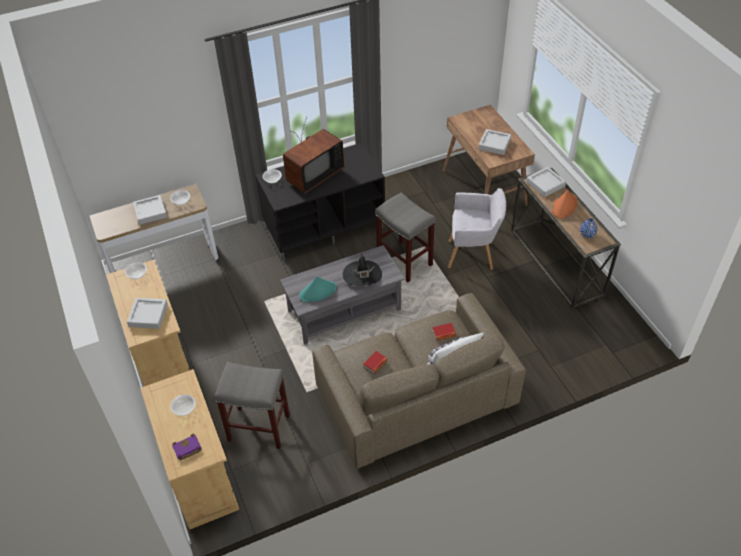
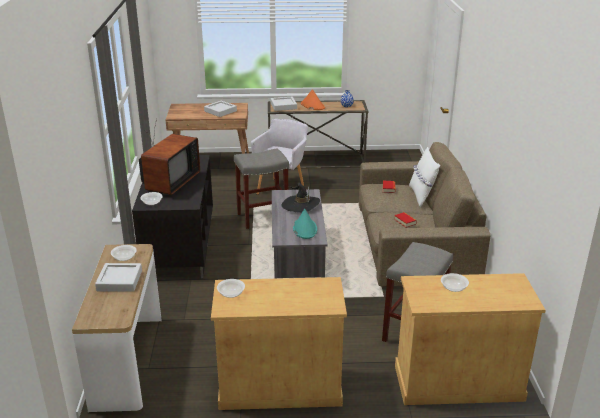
camera: 70 degrees left, 20 degrees down
grey tray [127,298,168,329] -> none
purple book [172,434,202,461] -> none
television [283,117,344,193] -> television turned 45 degrees clockwise [139,118,200,195]

